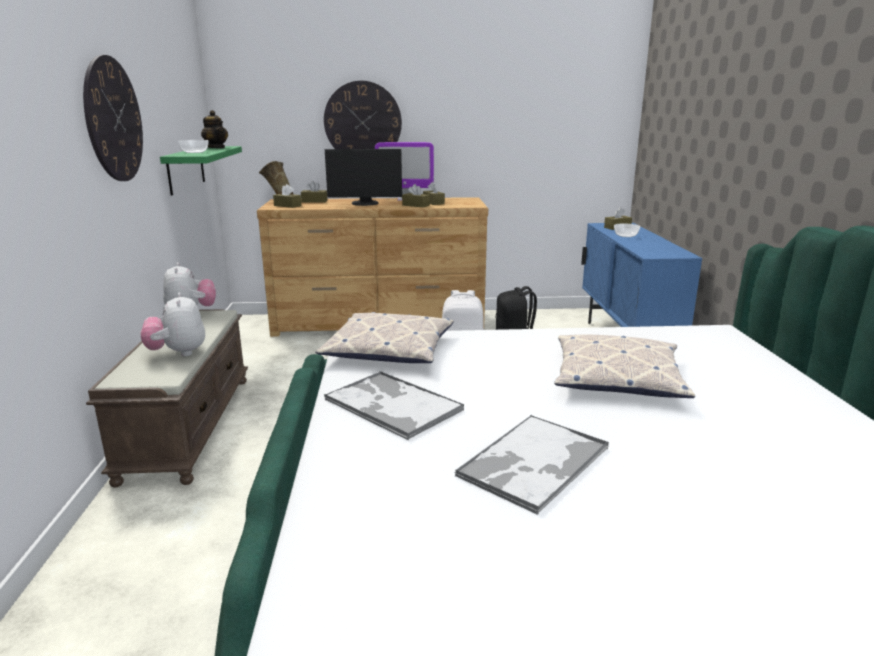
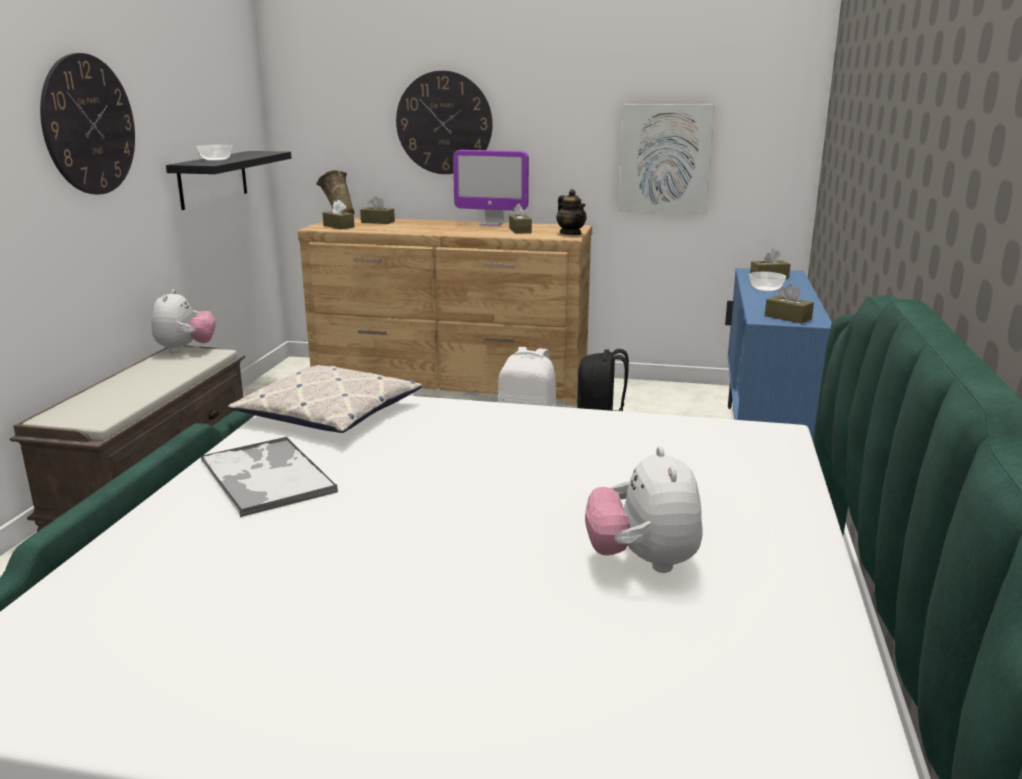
camera: 15 degrees right, 0 degrees up
plush toy [140,292,205,356] -> plush toy moved to [585,446,703,573]
green shelf [160,146,242,195] -> black shelf [166,151,291,210]
teapot [201,110,228,148] -> teapot moved to [556,189,587,235]
monitor [325,149,402,206] -> none
brown tissue box [402,184,430,207] -> brown tissue box moved to [765,284,814,324]
tray [454,415,609,515] -> none
pillow [554,335,695,398] -> none
none -> picture [619,104,715,214]

